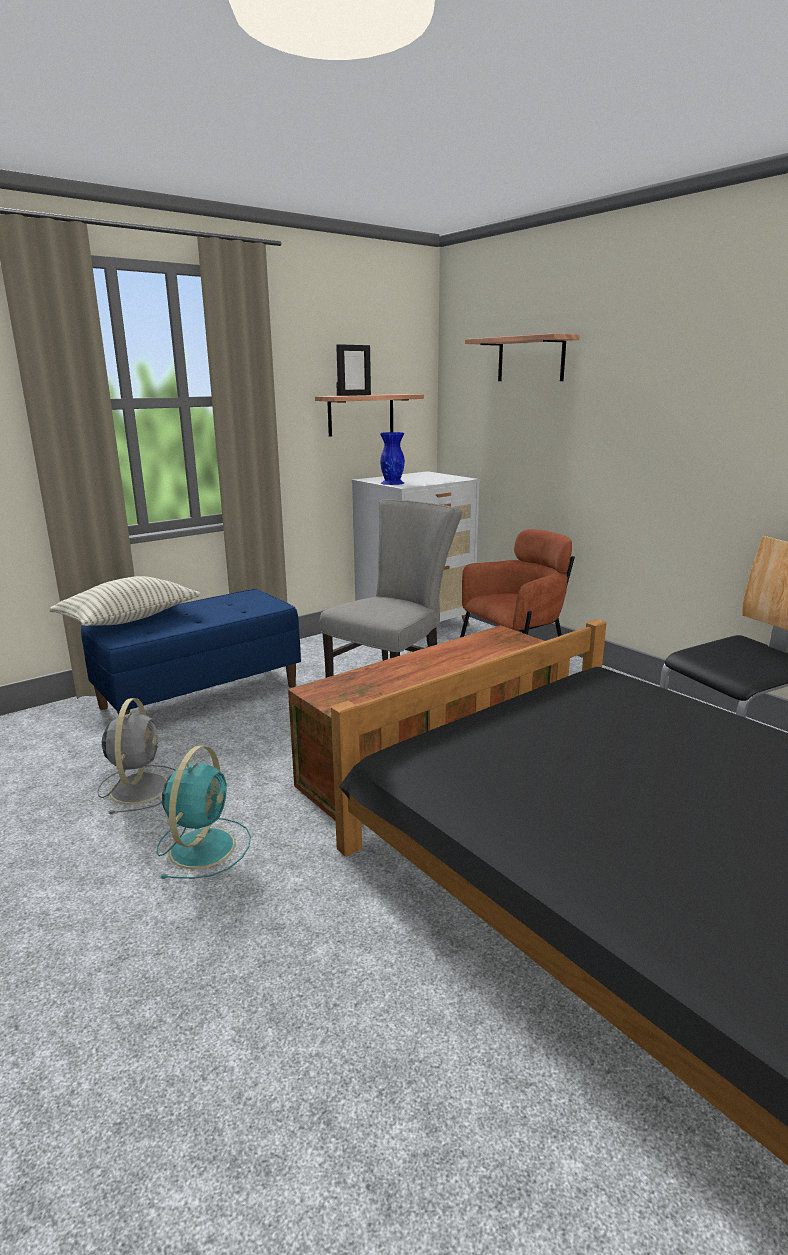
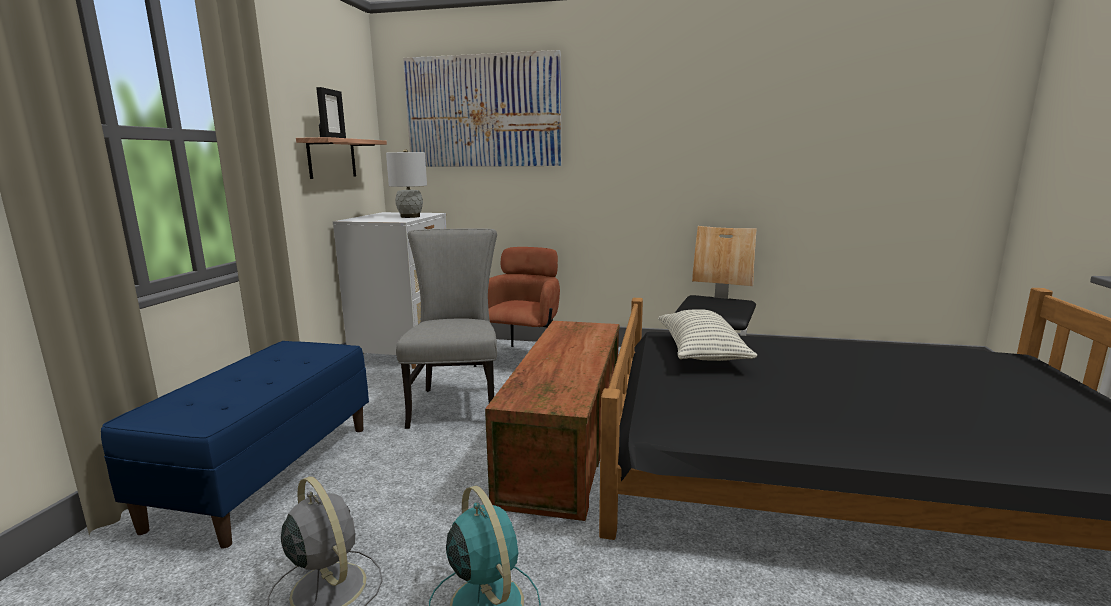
camera: 40 degrees left, 5 degrees down
pillow [50,576,201,626] -> pillow moved to [658,309,757,361]
blue vase [380,432,405,485] -> none
shelf [465,333,580,381] -> picture [403,50,561,167]
none -> white table lamp [386,149,427,218]

